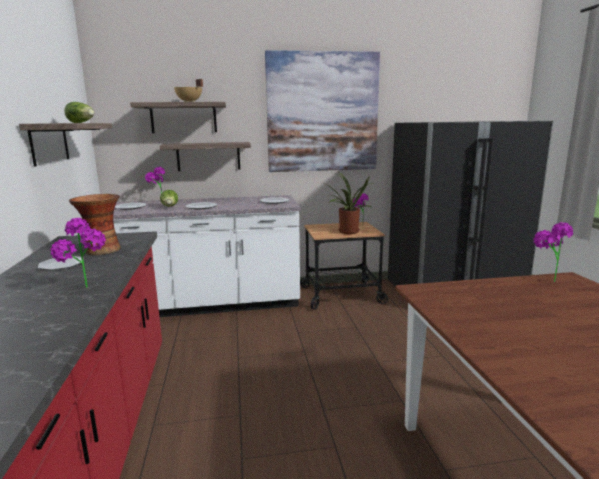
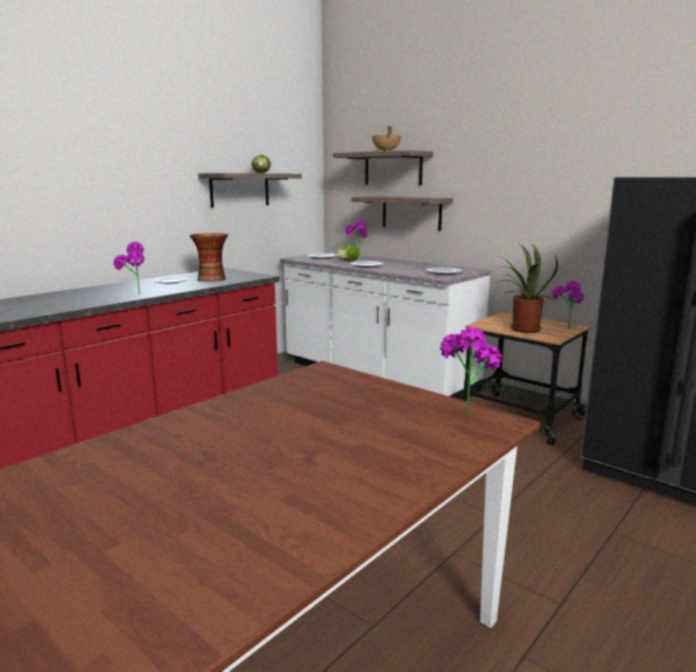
camera: 50 degrees right, 0 degrees up
picture [265,50,380,172] -> none

